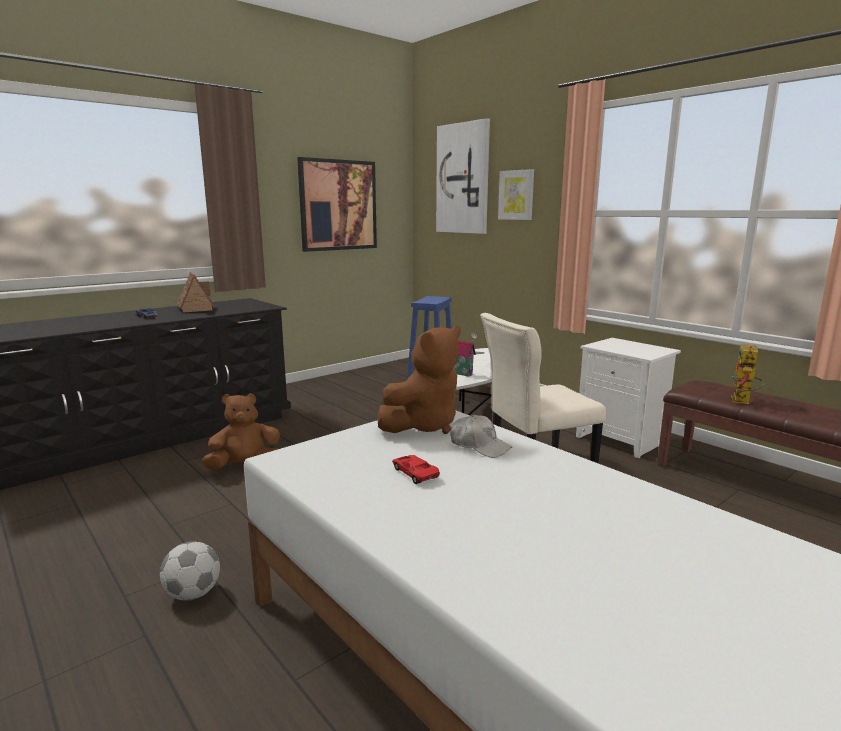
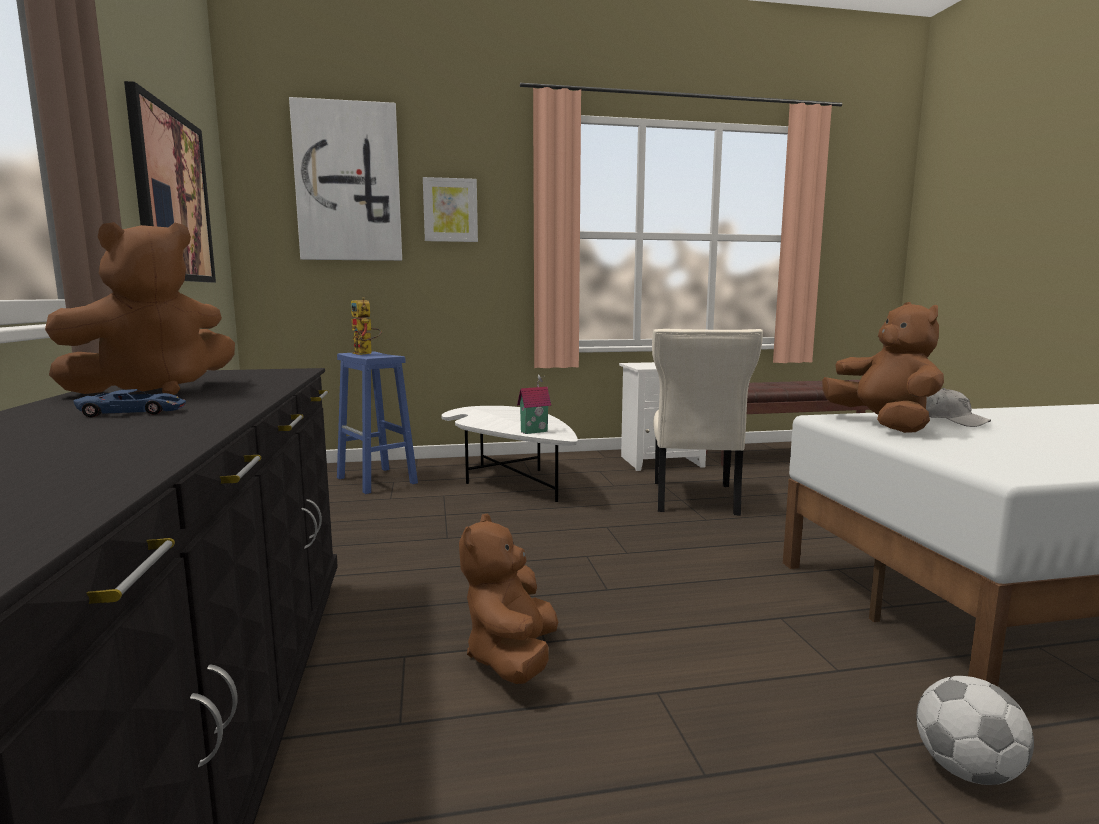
camera: 60 degrees left, 5 degrees down
toy house [177,271,214,313] -> brown plush toy [45,222,235,395]
red toy car [392,455,440,484] -> none
white cap [450,415,512,458] -> white cap turned 75 degrees clockwise [926,388,991,427]
toy robot [731,344,765,404] -> toy robot moved to [351,297,382,355]

